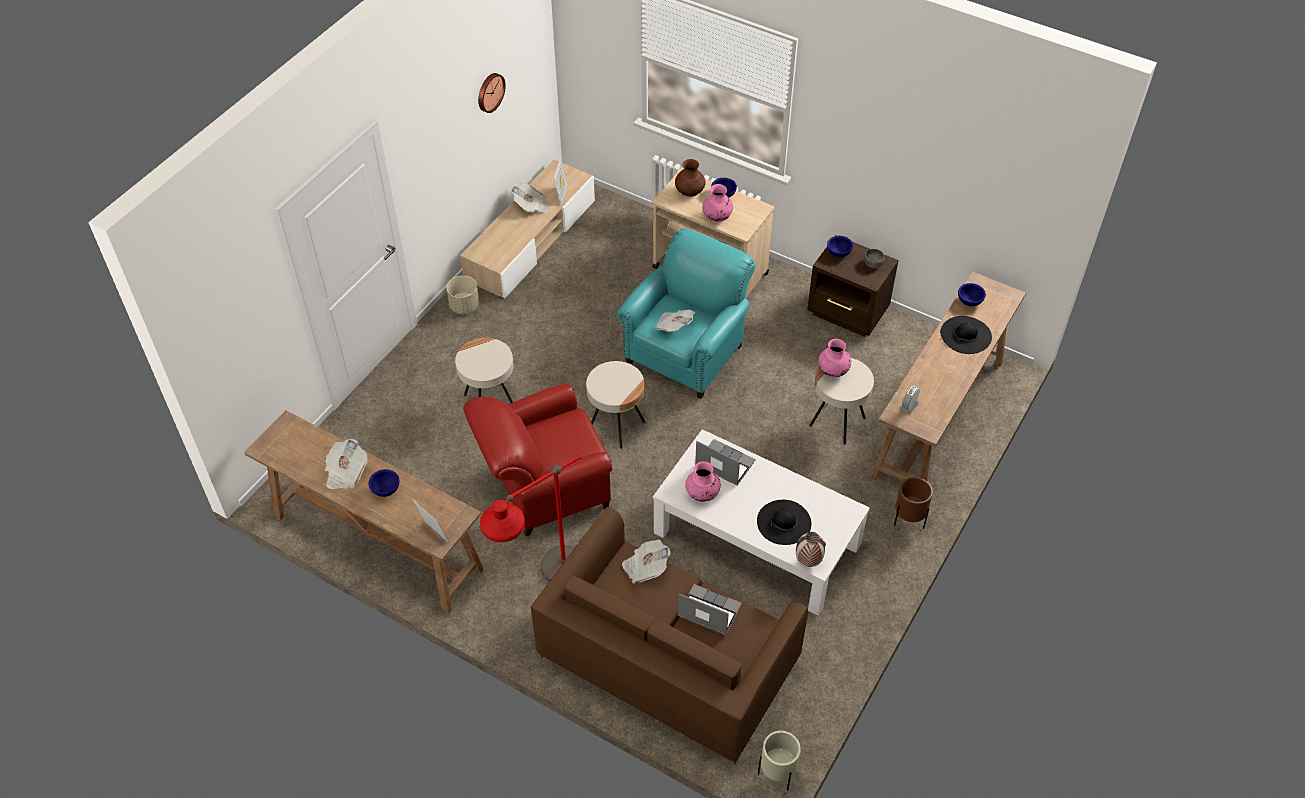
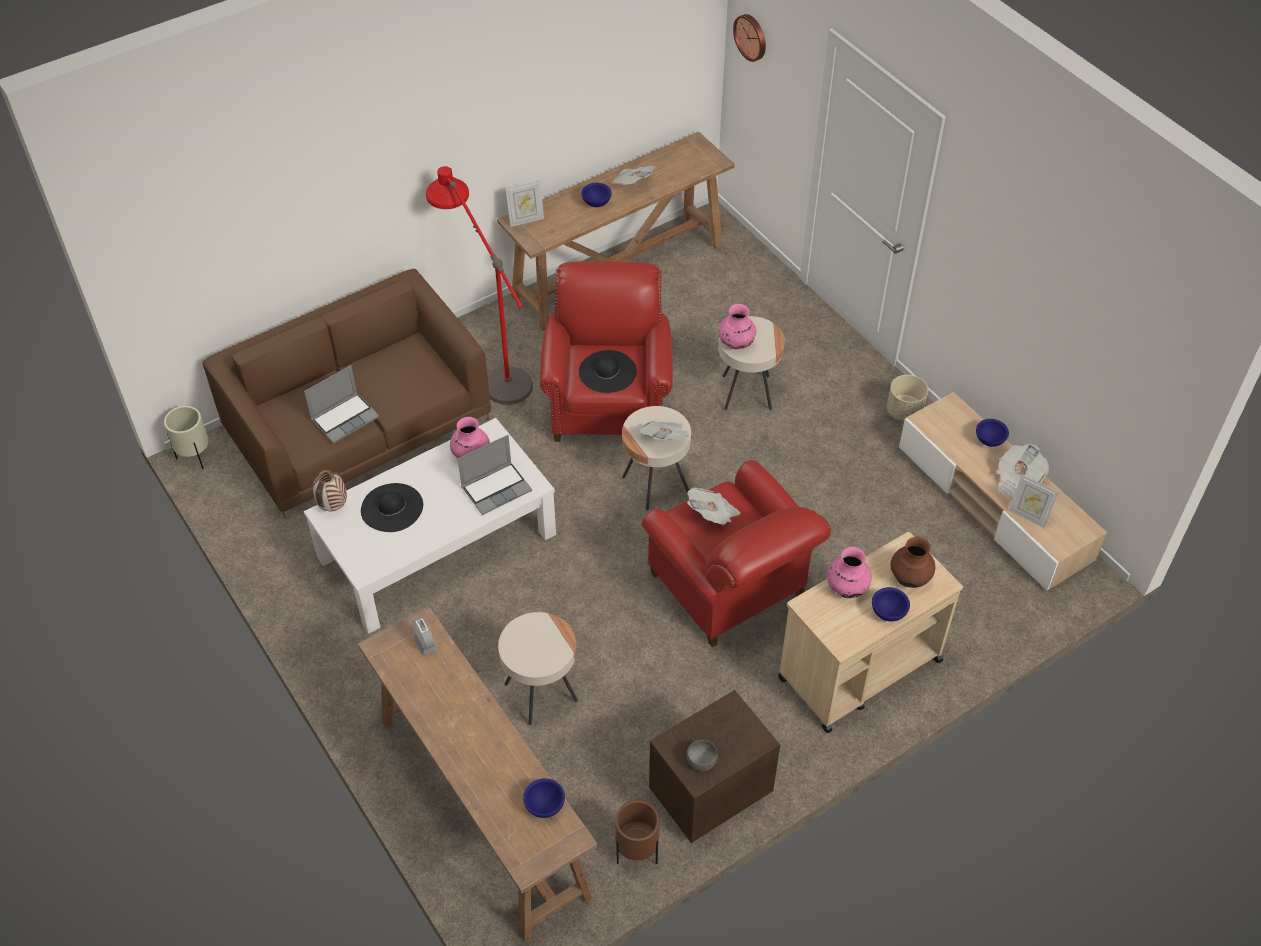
camera: 115 degrees right, 0 degrees up
wall clock [478,73,506,113] -> wall clock moved to [733,14,766,62]
turquoise armchair [617,229,756,399] -> red armchair [642,460,831,647]
newspaper [622,540,671,583] -> newspaper moved to [639,421,689,440]
pink vase [818,339,851,378] -> pink vase moved to [719,304,756,350]
blue bowl [827,236,853,257] -> blue bowl moved to [976,419,1009,447]
brown planter [894,477,933,529] -> brown planter moved to [615,800,660,864]
black hat [940,316,992,354] -> black hat moved to [579,350,637,393]

